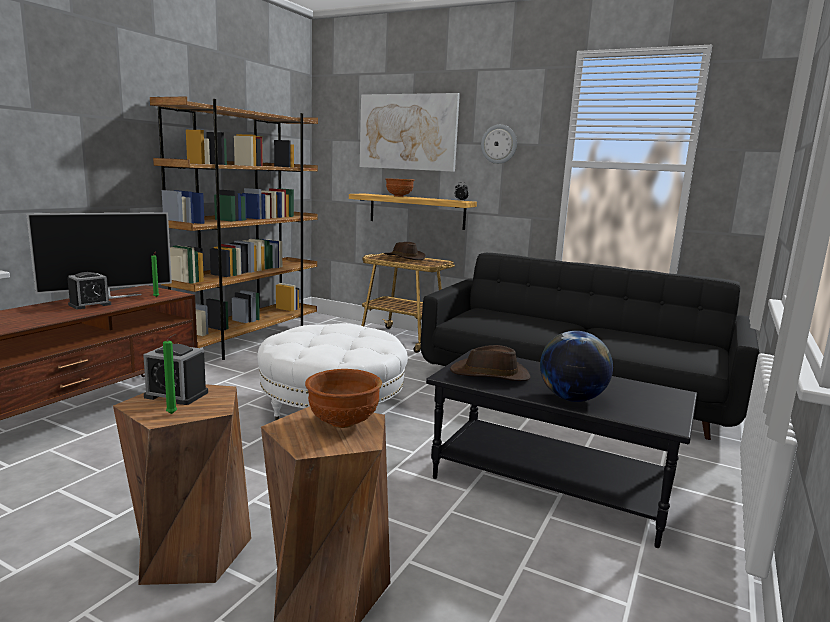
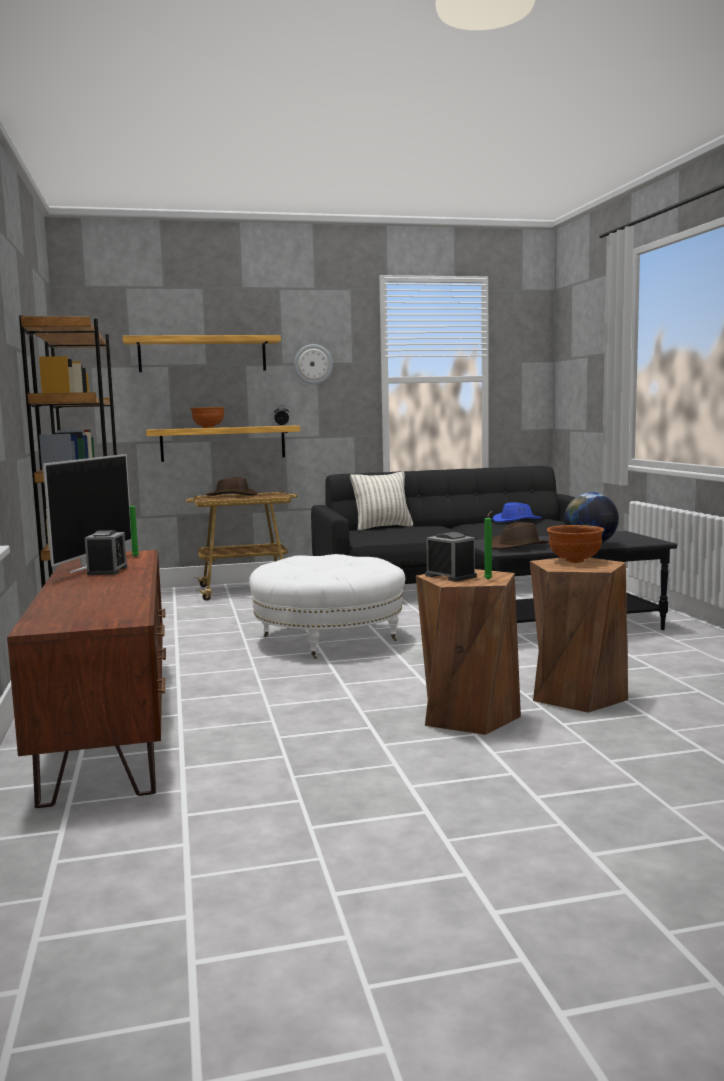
camera: 40 degrees left, 5 degrees down
alarm clock [143,344,208,405] -> alarm clock turned 105 degrees counterclockwise [425,532,477,582]
picture [360,93,460,172] -> shelf [123,335,281,372]
none -> pillow [350,471,413,531]
none -> blue hat [493,502,543,522]

